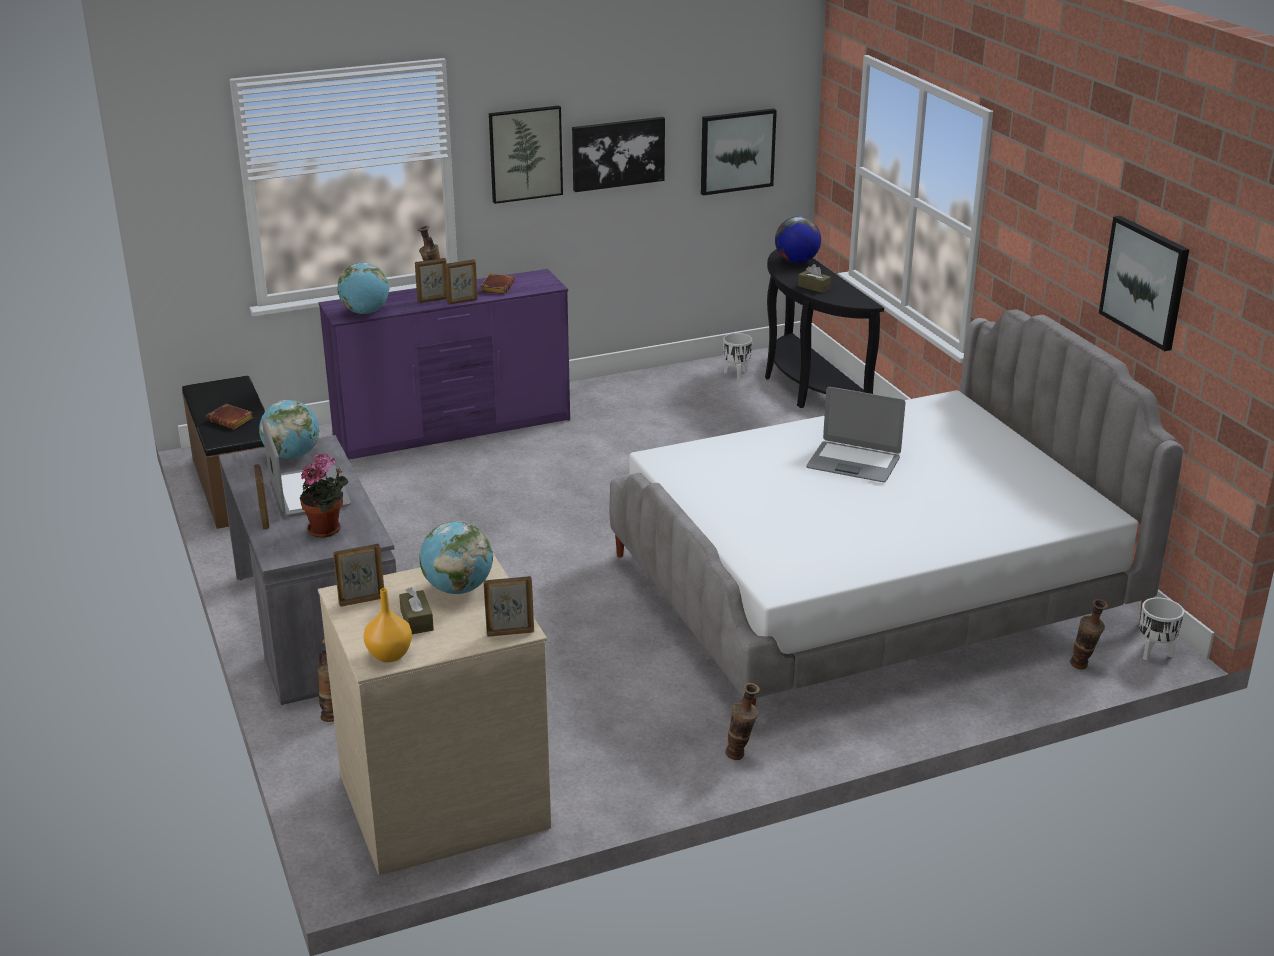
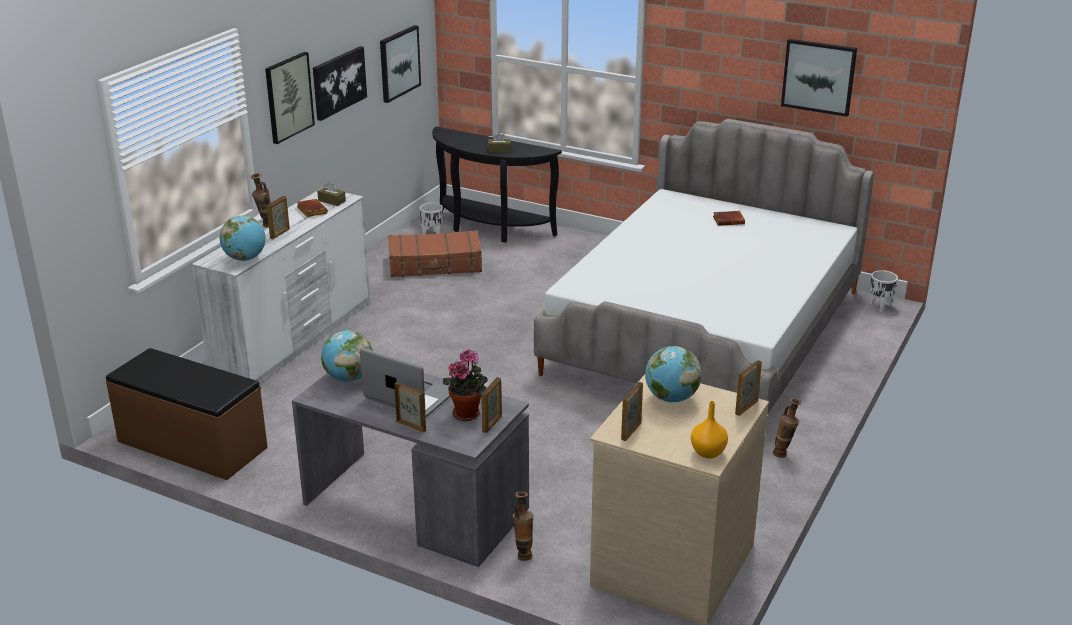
camera: 40 degrees left, 0 degrees up
brown book [206,404,253,429] -> brown book moved to [713,211,745,226]
purple dresser [319,269,570,460] -> white dresser [192,188,370,384]
brown tissue box [399,587,434,634] -> brown tissue box moved to [317,182,346,206]
picture frame [445,259,478,305] -> picture frame moved to [482,377,502,433]
globe [775,217,821,263] -> none
laptop [806,387,906,482] -> none
vase [1070,599,1108,670] -> none
none -> brown suitcase [388,230,482,277]

